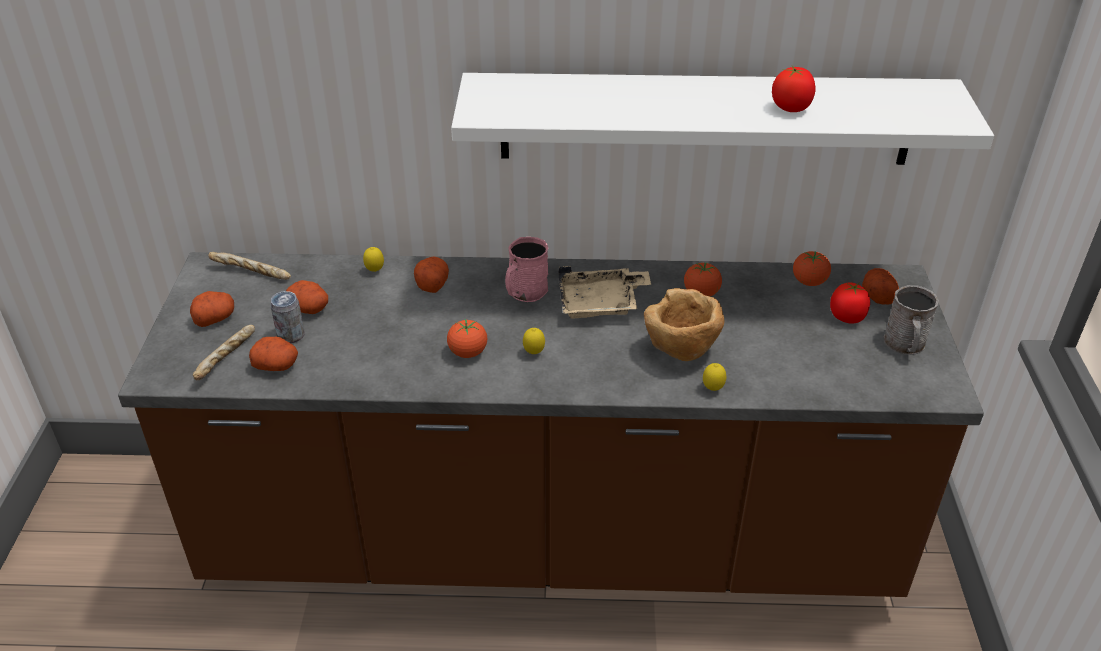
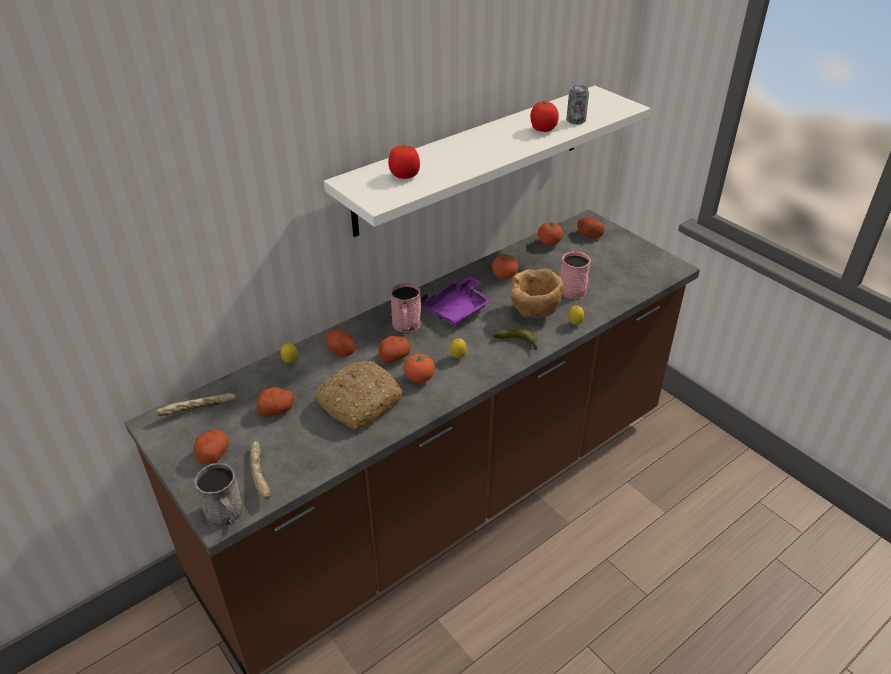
camera: 40 degrees left, 0 degrees up
potato [249,337,298,371] -> potato moved to [378,336,411,364]
can [270,291,305,343] -> can moved to [566,85,589,124]
beige tray [558,266,651,318] -> purple tray [421,276,493,326]
tomato [830,282,870,324] -> tomato moved to [388,144,420,179]
grey mug [883,285,939,355] -> grey mug moved to [194,463,244,527]
none -> bread [316,361,403,430]
none -> banana [493,328,537,350]
none -> pink mug [560,251,591,299]

